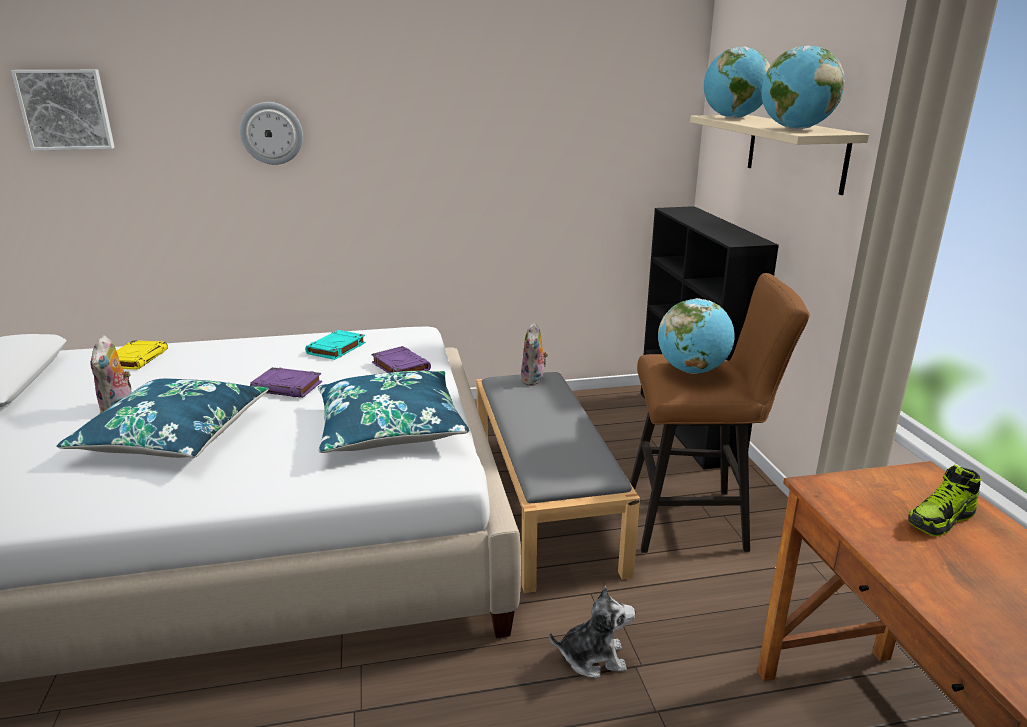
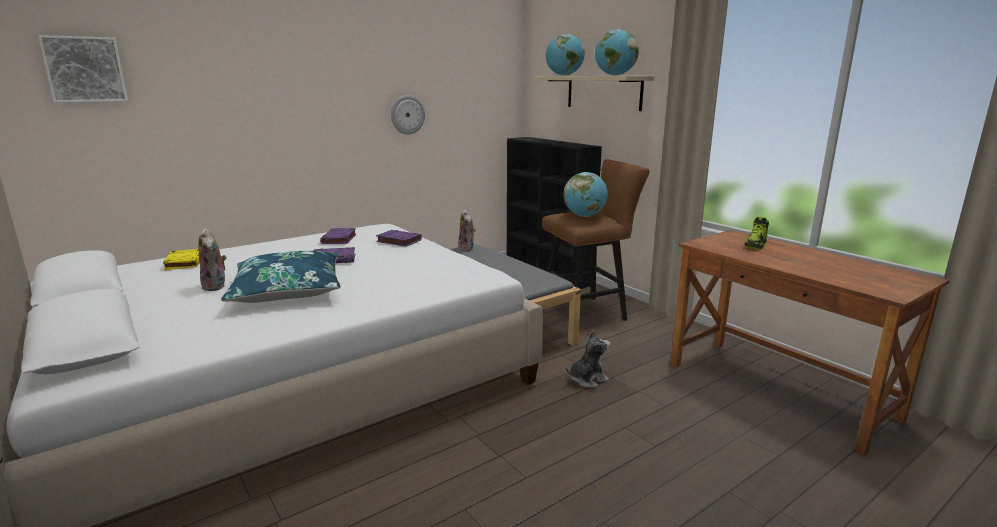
camera: 25 degrees left, 5 degrees down
wall clock [240,102,303,165] -> wall clock moved to [391,95,425,134]
turquoise book [305,330,366,360] -> purple book [320,228,356,244]
blue pillow [318,371,469,453] -> none

